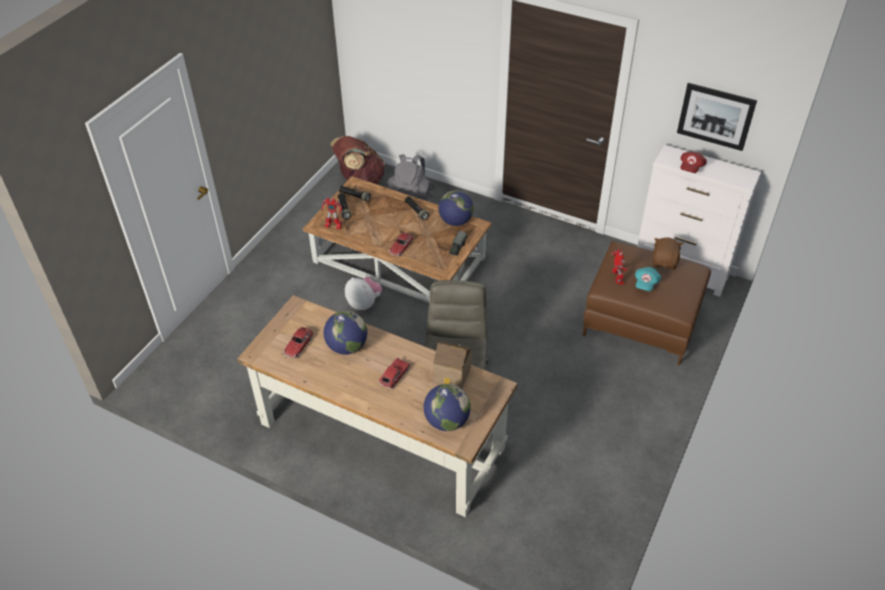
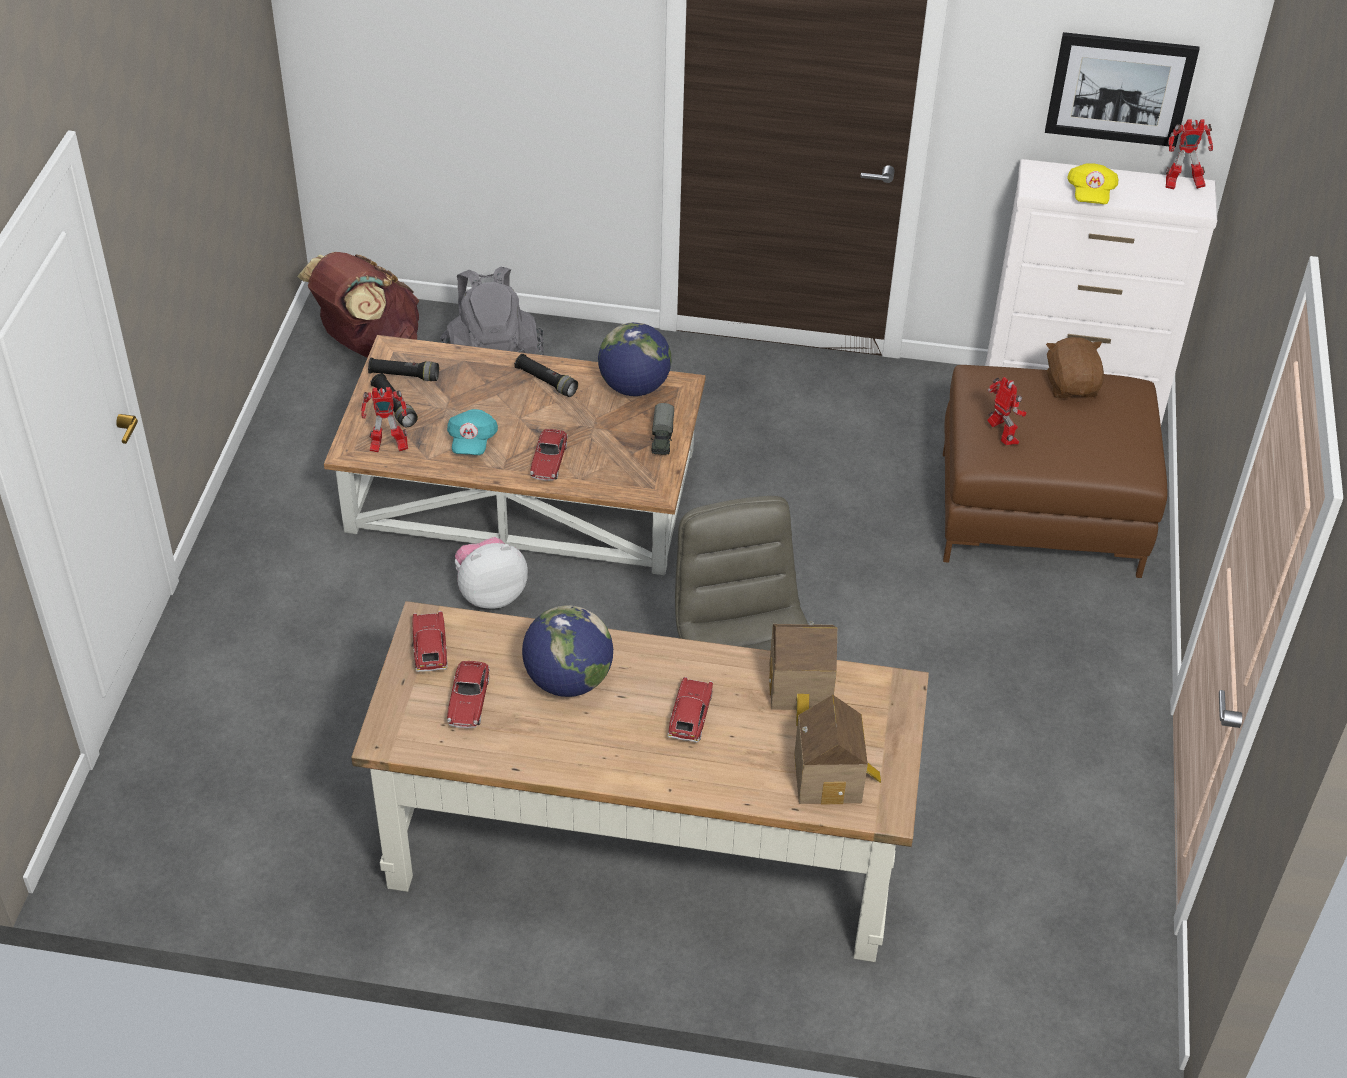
camera: 20 degrees left, 0 degrees up
plush toy [345,277,382,310] -> plush toy turned 45 degrees counterclockwise [455,537,528,609]
globe [424,384,471,431] -> toy house [794,695,881,804]
turquoise cap [635,267,661,291] -> turquoise cap moved to [447,409,498,455]
red cap [681,152,707,173] -> yellow cap [1067,164,1118,205]
none -> toy car [412,611,448,672]
none -> toy robot [1165,119,1213,190]

